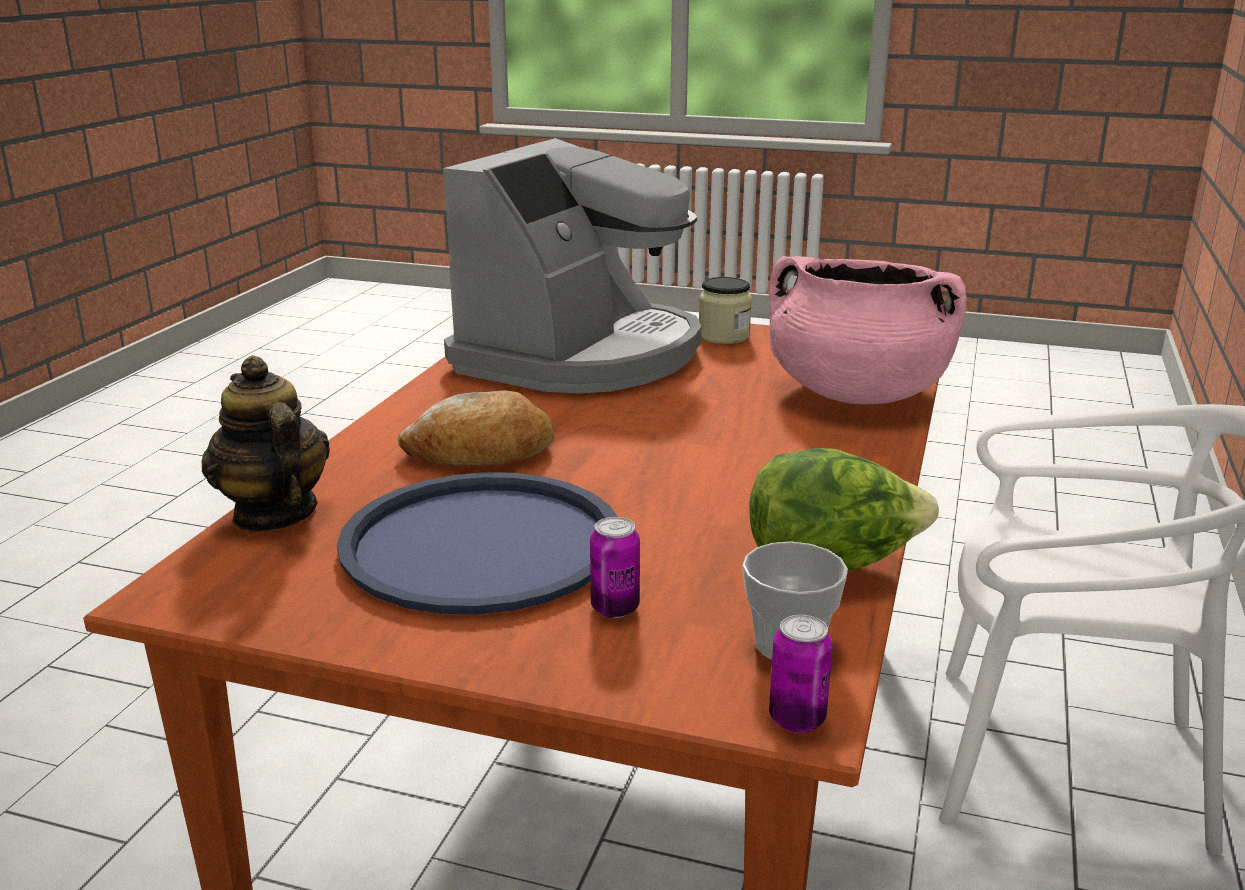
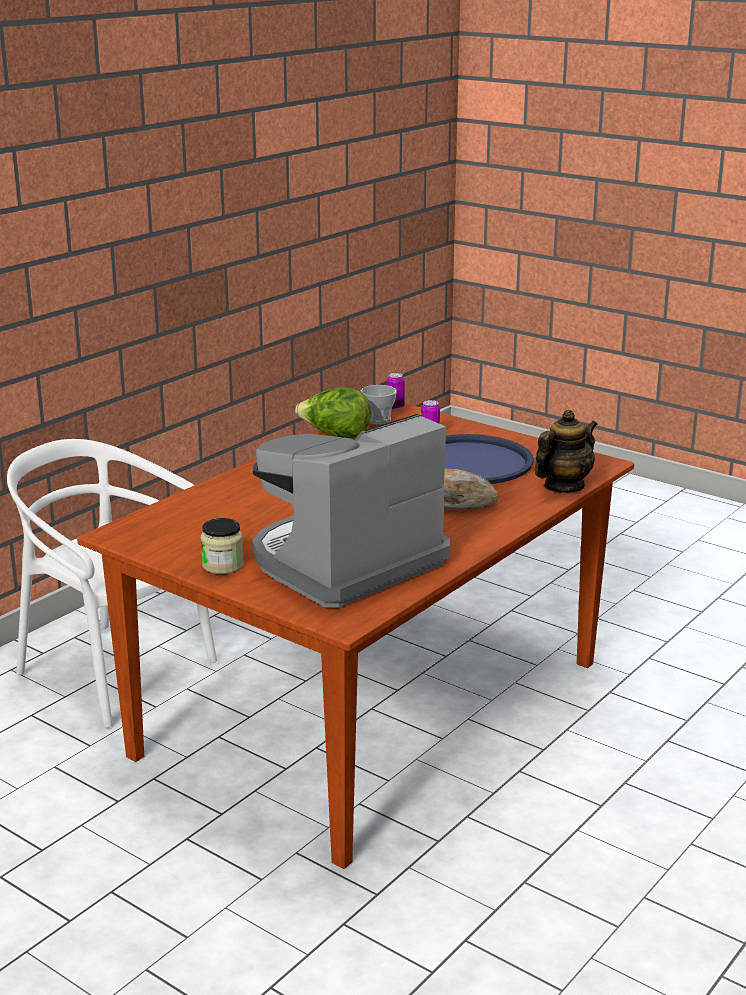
camera: 160 degrees left, 0 degrees up
teapot [202,355,330,532] -> teapot turned 120 degrees counterclockwise [534,410,598,493]
pink cooking pot [769,256,967,405] -> none

